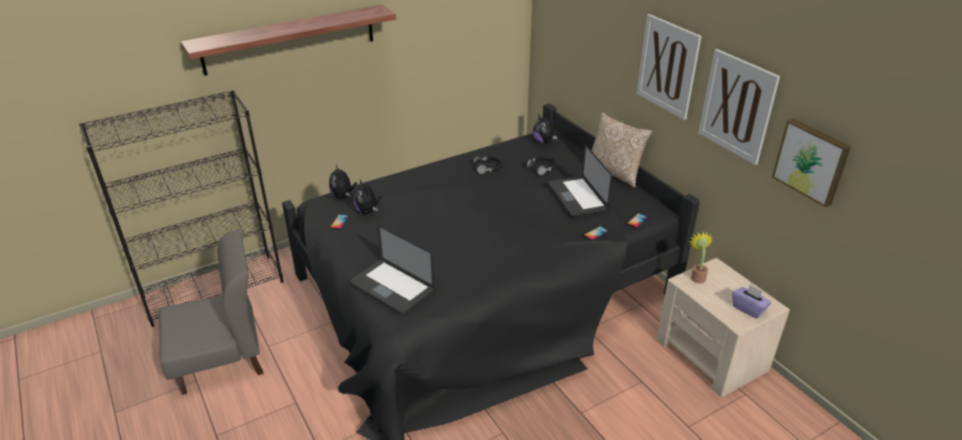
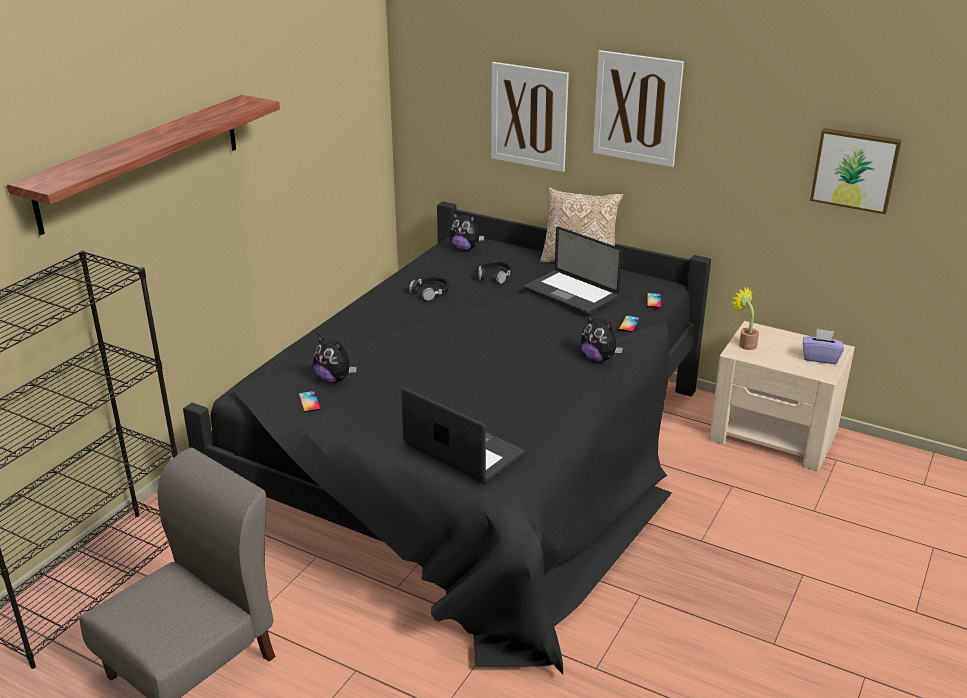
camera: 30 degrees left, 5 degrees down
plush toy [329,165,357,199] -> plush toy moved to [581,314,623,362]
laptop [350,225,434,315] -> laptop turned 150 degrees counterclockwise [401,387,524,483]
picture [698,49,780,165] -> picture moved to [491,62,569,172]

